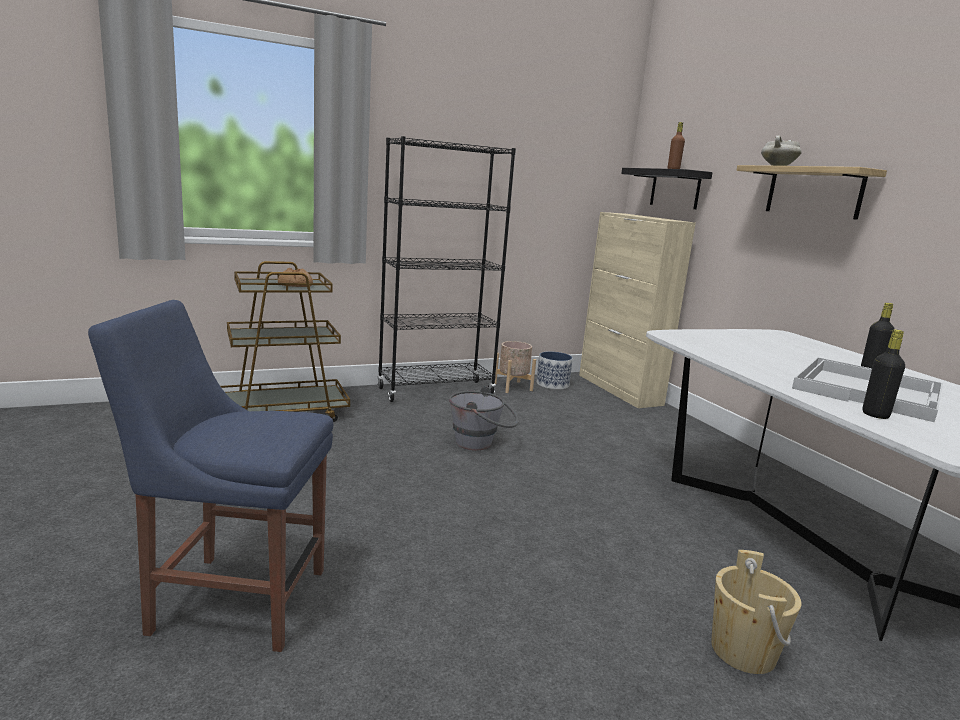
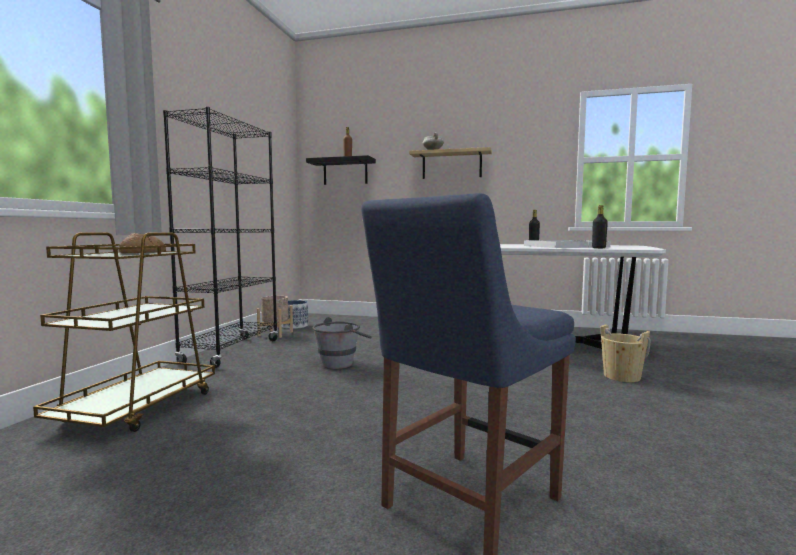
camera: 50 degrees left, 10 degrees down
beige cabinet [579,212,696,408] -> none

